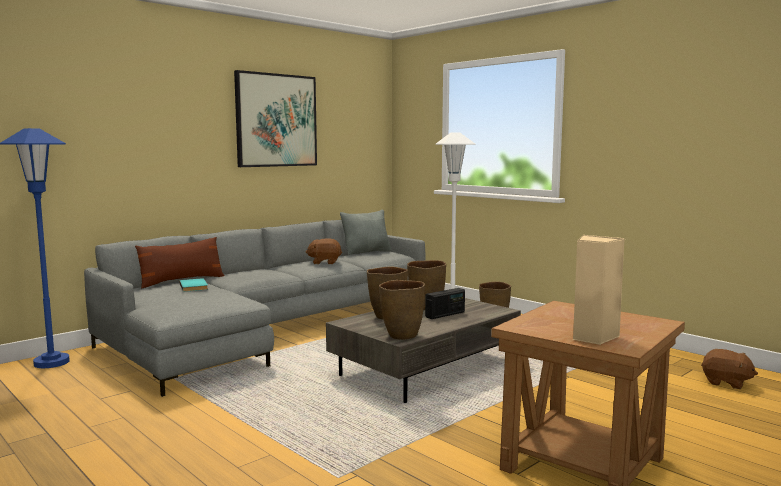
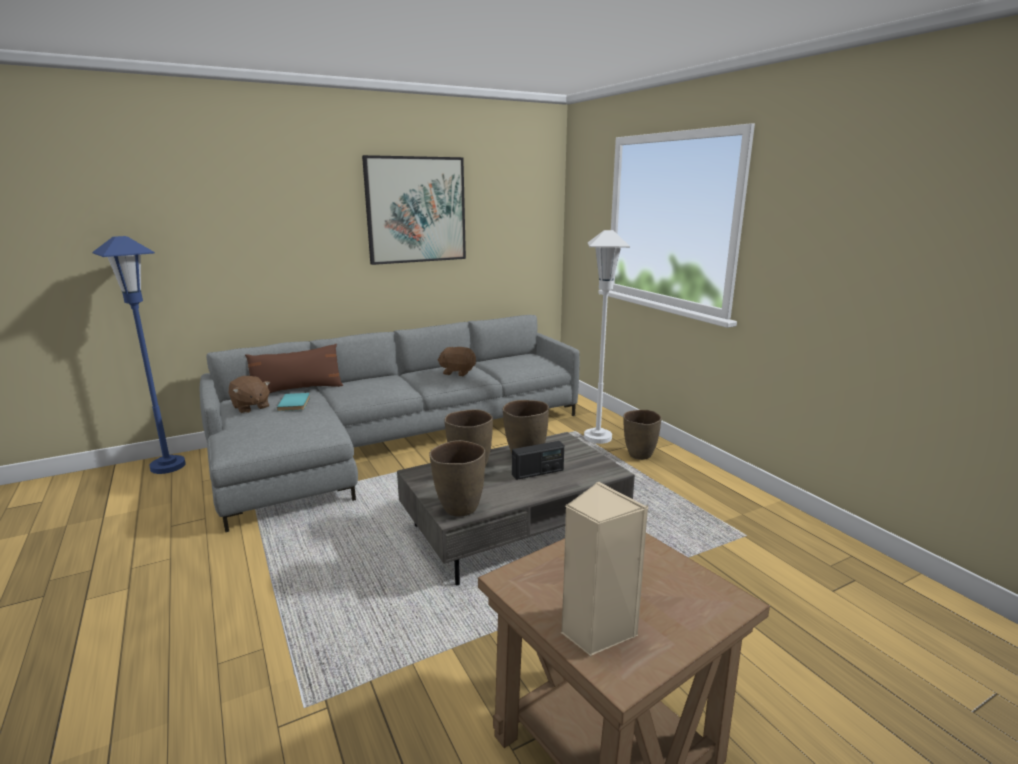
camera: 15 degrees right, 10 degrees up
grey pillow [340,209,392,255] -> none
brown plush toy [701,349,758,389] -> brown plush toy moved to [229,376,270,413]

